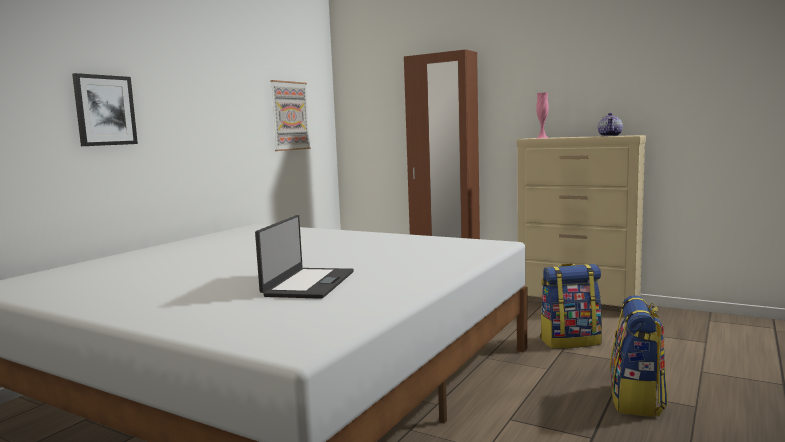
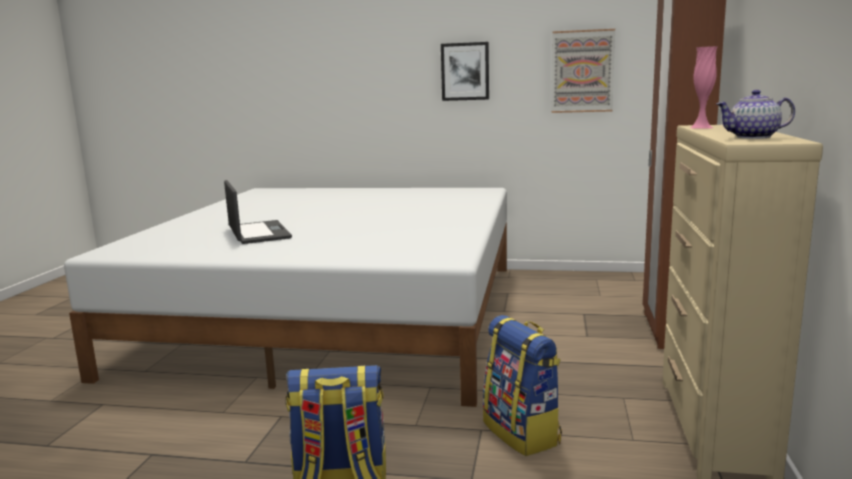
camera: 70 degrees right, 5 degrees up
picture [72,73,138,146] -> picture moved to [441,42,489,101]
laptop [255,215,354,299] -> laptop turned 105 degrees counterclockwise [224,180,292,244]

